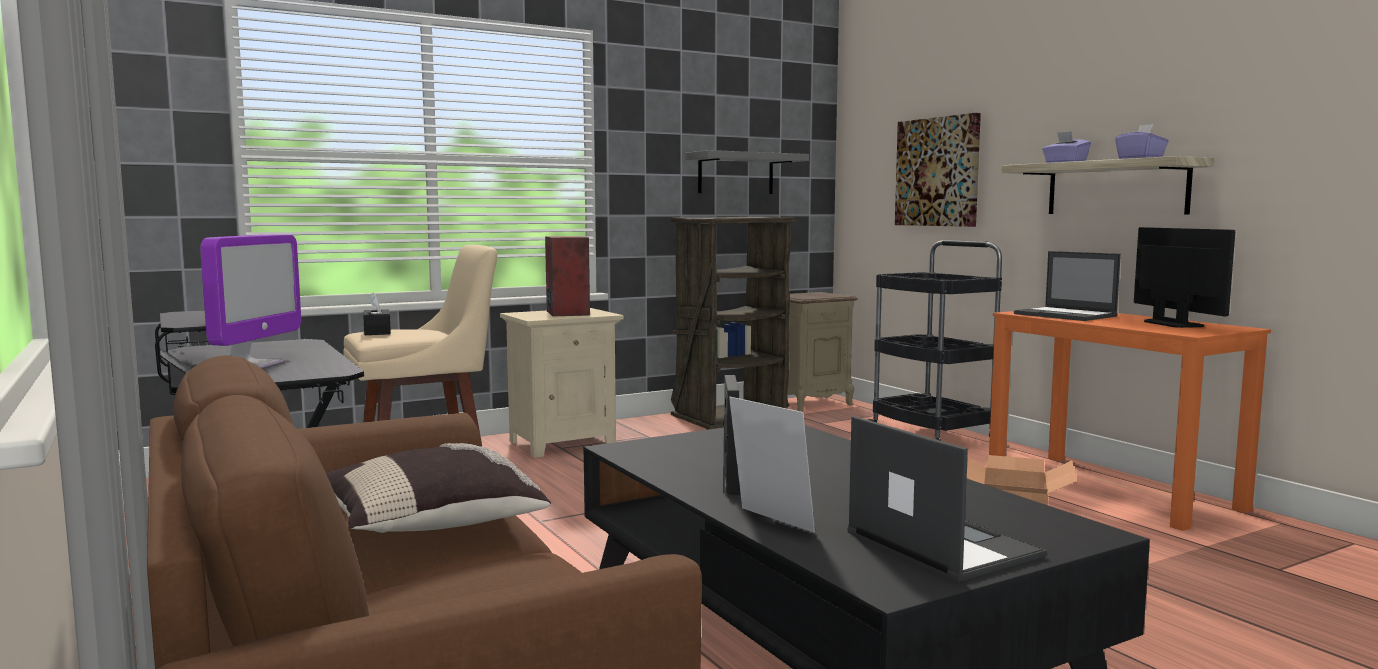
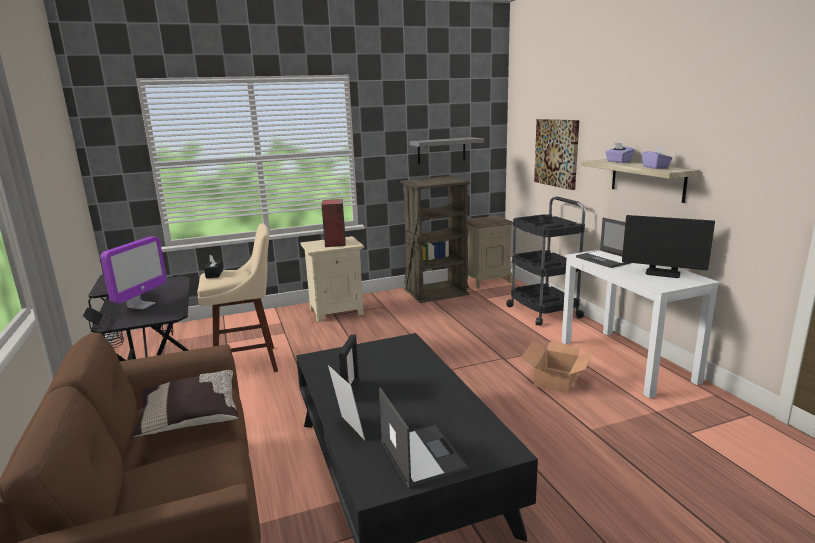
camera: 10 degrees right, 10 degrees up
orange desk [989,311,1271,531] -> white desk [562,250,720,398]
monitor [1134,227,1235,328] -> monitor turned 120 degrees clockwise [622,215,715,278]

